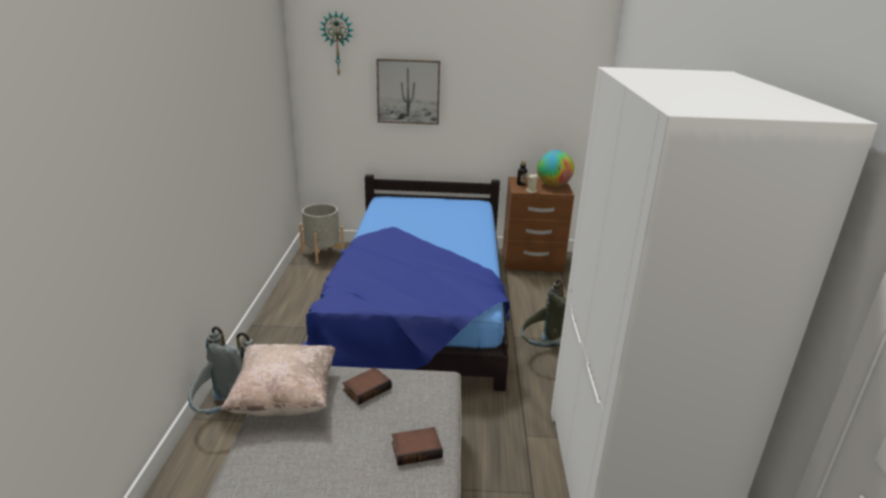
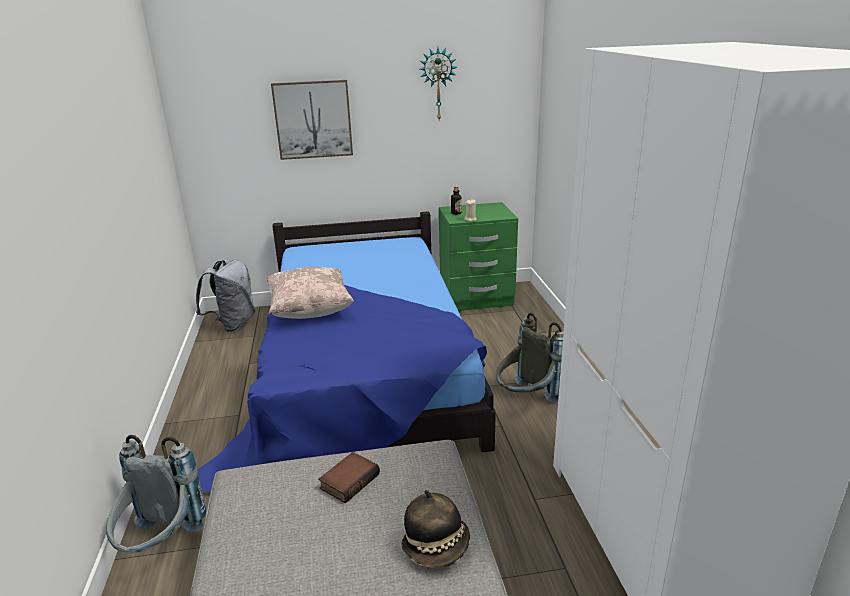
camera: 10 degrees left, 0 degrees up
beige pillow [220,344,336,416] -> beige pillow moved to [266,267,354,319]
grey planter [299,204,344,264] -> grey backpack [196,260,256,332]
wall clock [321,12,353,75] -> wall clock moved to [420,48,457,120]
book [392,427,443,466] -> hat [402,490,470,568]
brown nightstand [503,177,574,272] -> green nightstand [439,202,518,311]
globe [537,150,574,187] -> none

